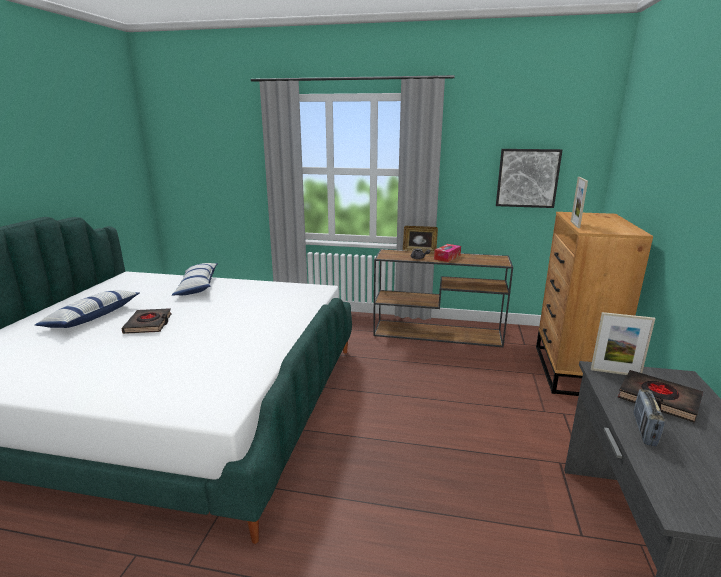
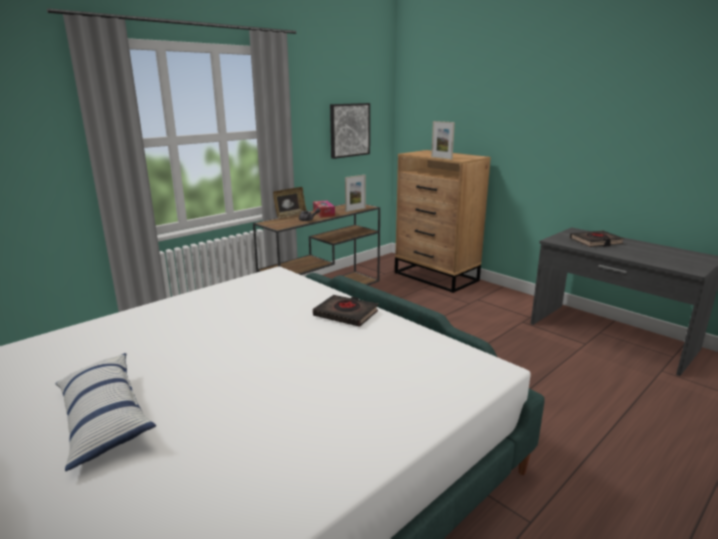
camera: 55 degrees left, 0 degrees up
black book [121,308,172,334] -> black book moved to [313,295,378,327]
pillow [172,263,218,296] -> none
picture frame [591,312,655,375] -> picture frame moved to [345,175,366,212]
radio [633,389,665,447] -> none

